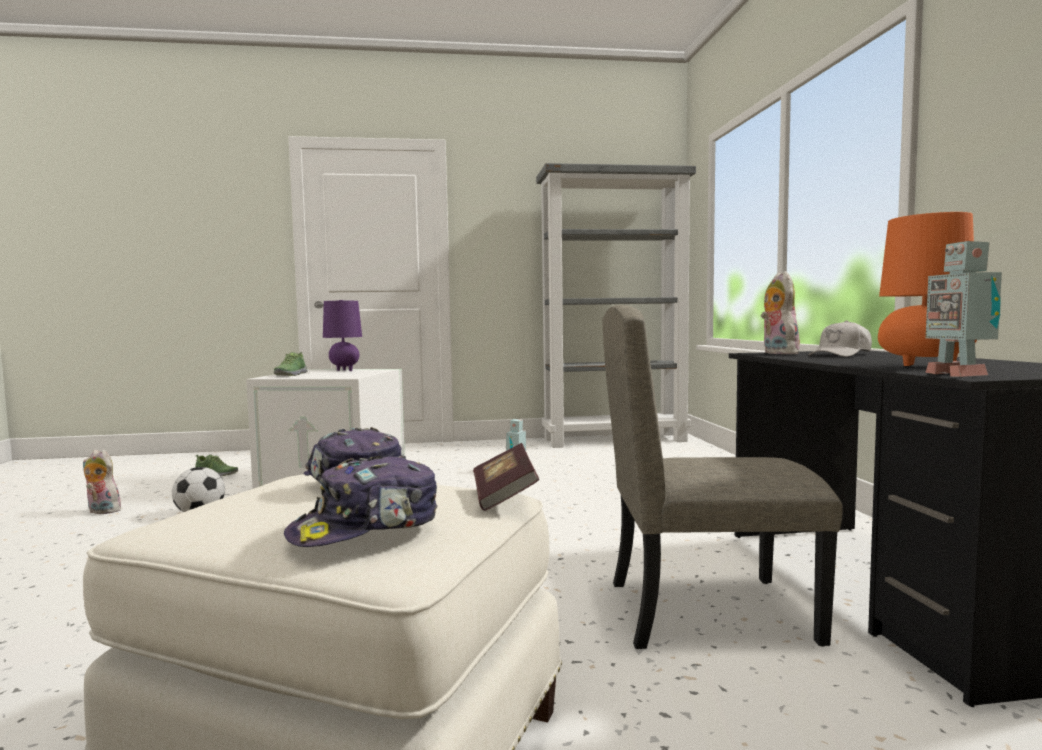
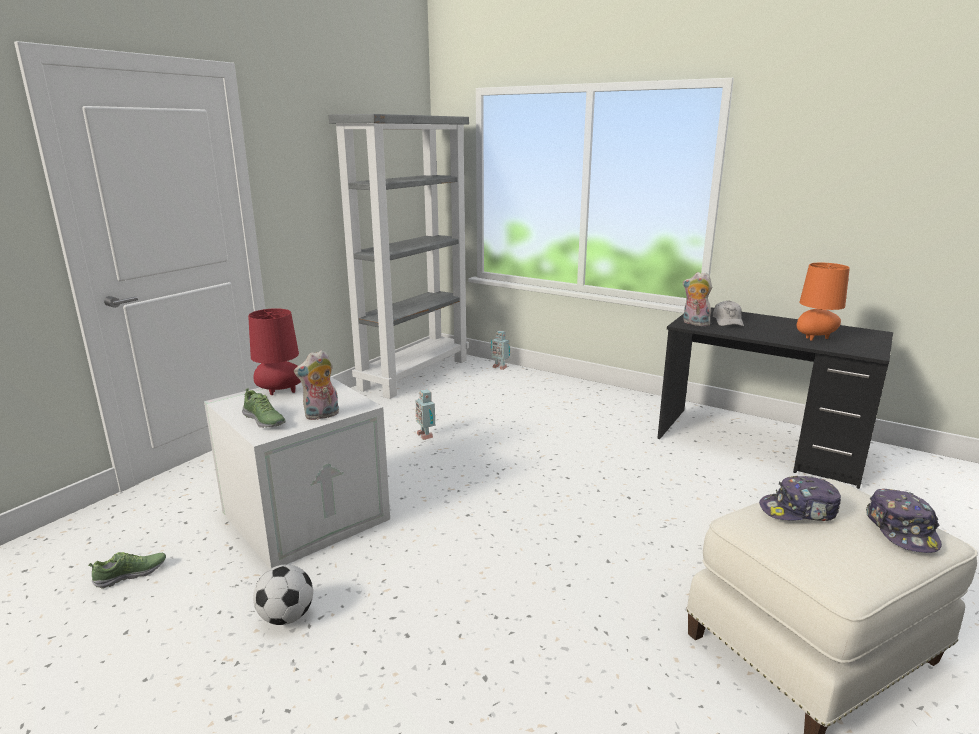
camera: 50 degrees left, 15 degrees up
plush toy [83,450,121,514] -> plush toy moved to [294,350,339,420]
purple table lamp [323,300,362,371] -> red table lamp [248,308,301,395]
book [473,443,539,511] -> none
beige chair [602,305,843,649] -> none
toy robot [925,241,1002,377] -> toy robot moved to [491,330,510,370]

